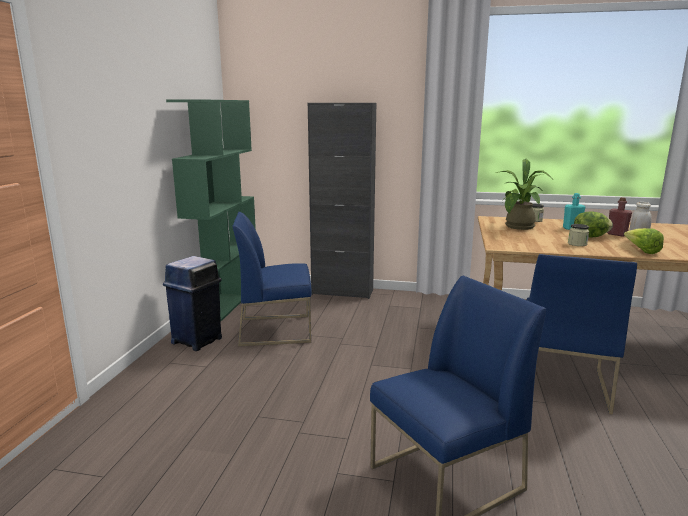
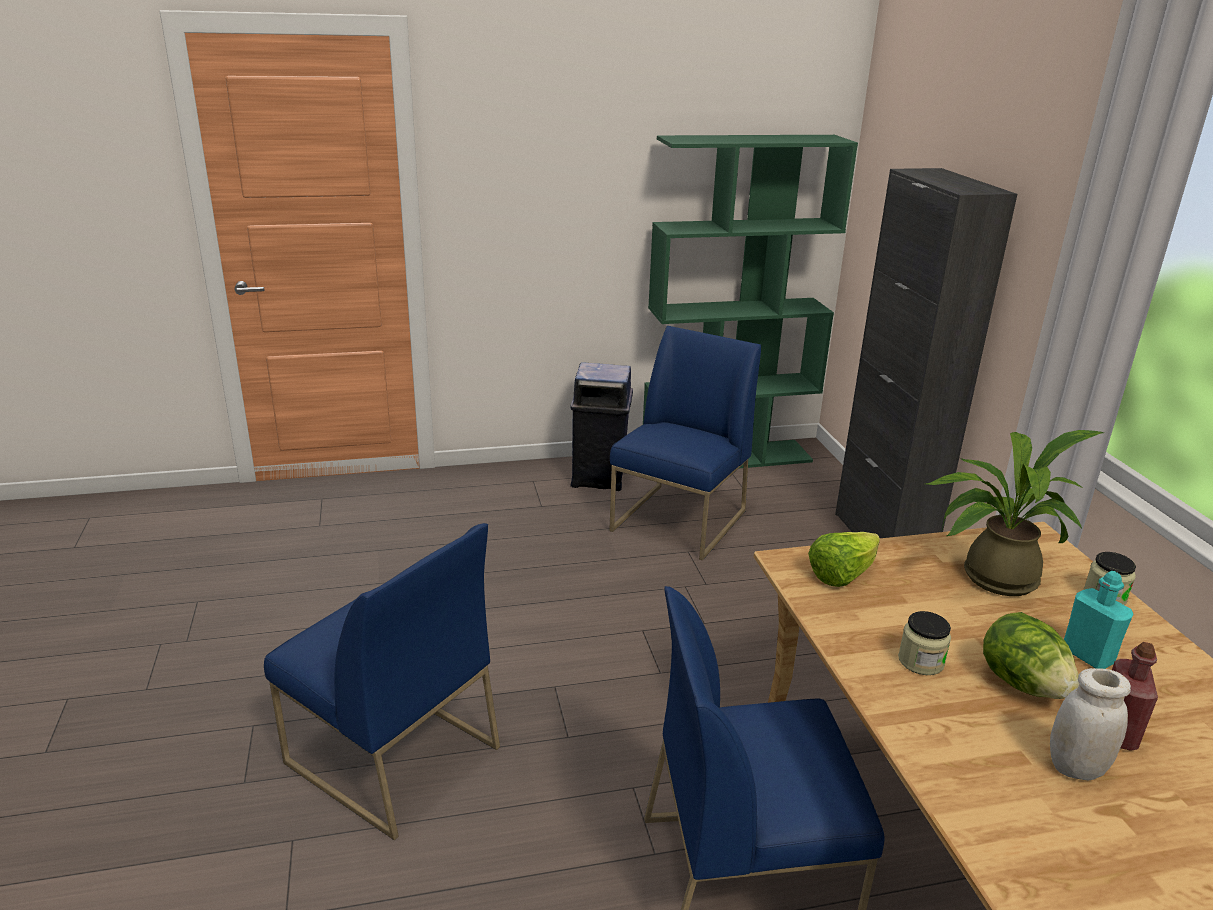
camera: 65 degrees right, 10 degrees up
blue chair [233,212,312,346] -> blue chair turned 60 degrees clockwise [609,326,761,560]
lettuce [624,228,664,254] -> lettuce moved to [808,532,880,587]

